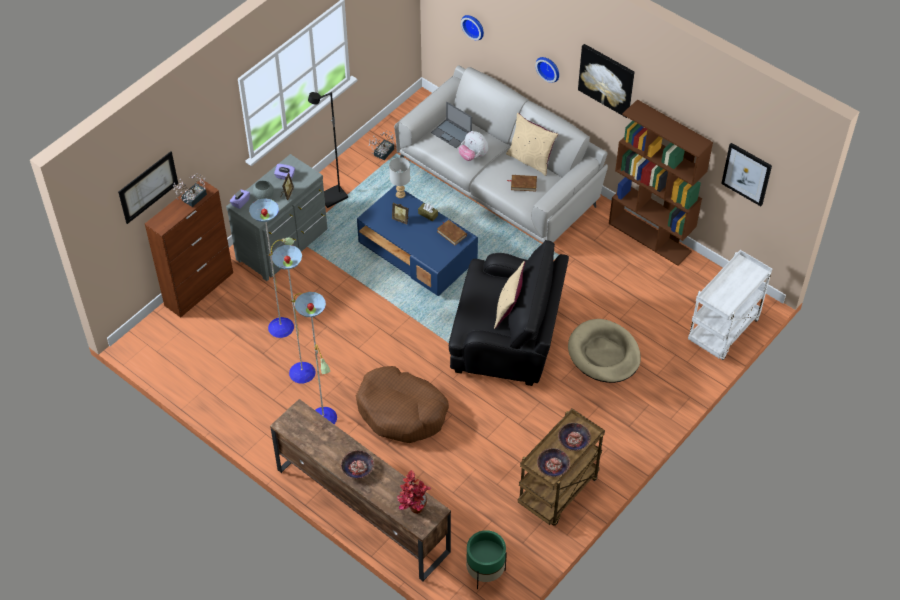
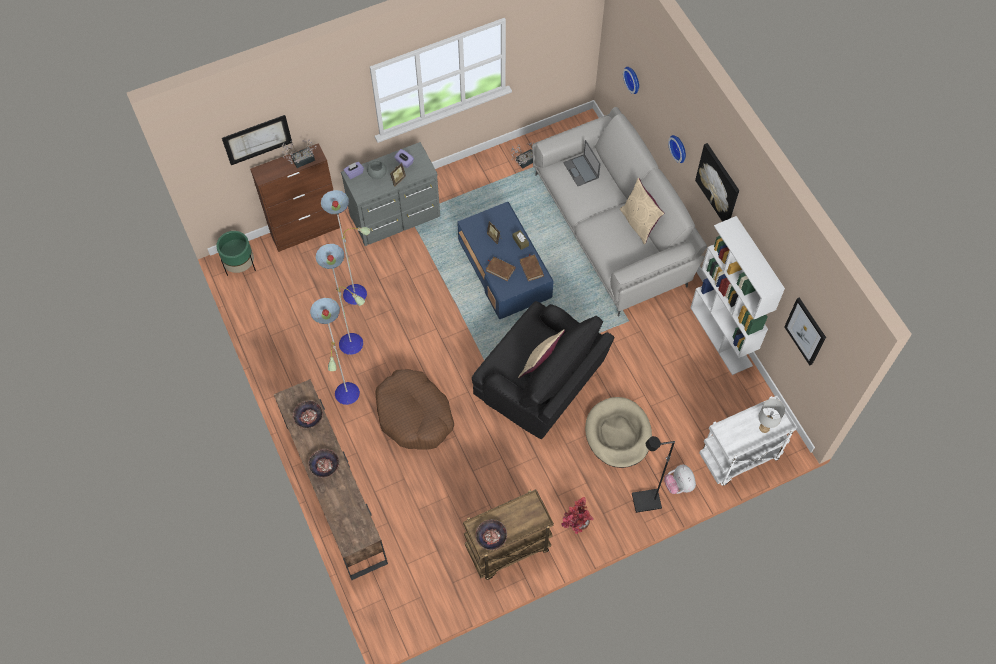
camera: 25 degrees right, 10 degrees up
black floor lamp [308,92,348,208] -> black floor lamp moved to [632,436,675,513]
grey table lamp [389,157,410,198] -> grey table lamp moved to [758,399,785,433]
potted plant [397,470,431,514] -> potted plant moved to [561,497,594,534]
plush toy [459,131,488,161] -> plush toy moved to [664,464,696,494]
green planter [466,530,507,589] -> green planter moved to [216,231,256,276]
brown book [507,175,537,191] -> brown book moved to [486,257,515,281]
bowl [558,423,591,451] -> bowl moved to [293,400,323,429]
brown bookcase [609,99,713,266] -> white bookcase [690,216,785,375]

